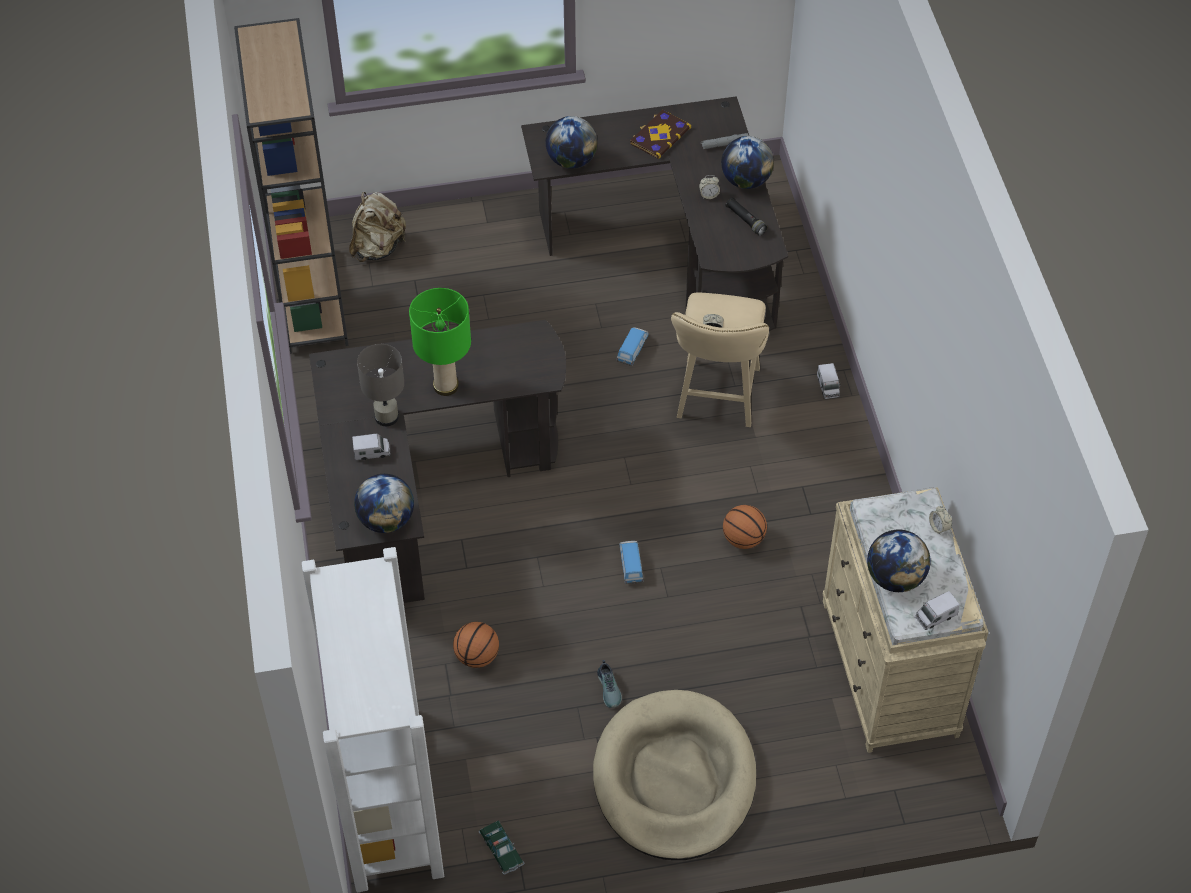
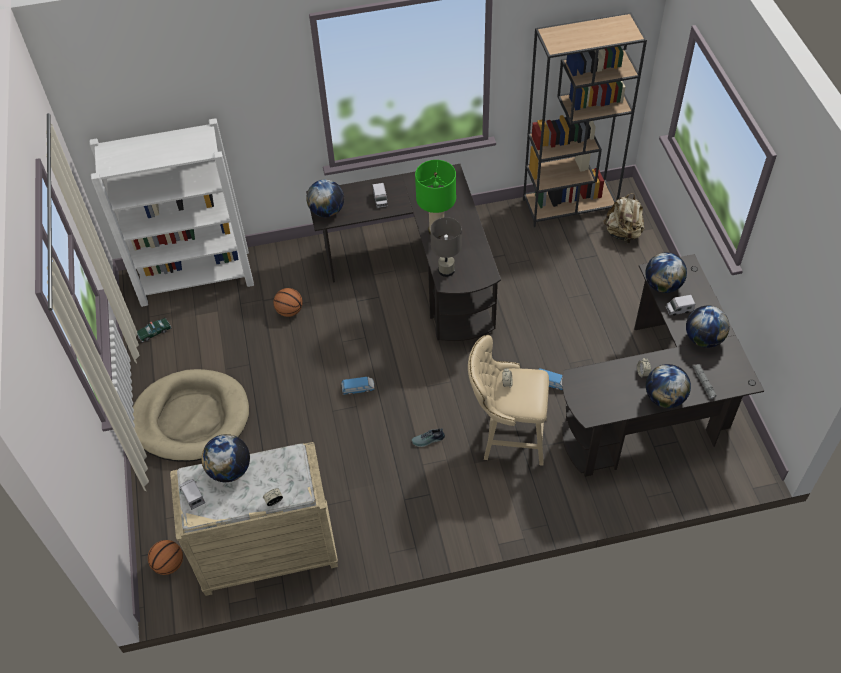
camera: 90 degrees right, 0 degrees up
grey table lamp [357,344,404,426] -> grey table lamp moved to [430,217,462,277]
shoe [597,660,622,708] -> shoe moved to [411,428,445,447]
book [630,110,691,159] -> globe [686,306,730,348]
basketball [723,505,767,549] -> basketball moved to [148,540,183,575]
black flashlight [725,198,768,236] -> none
toy truck [817,363,841,399] -> toy truck moved to [666,295,695,316]

